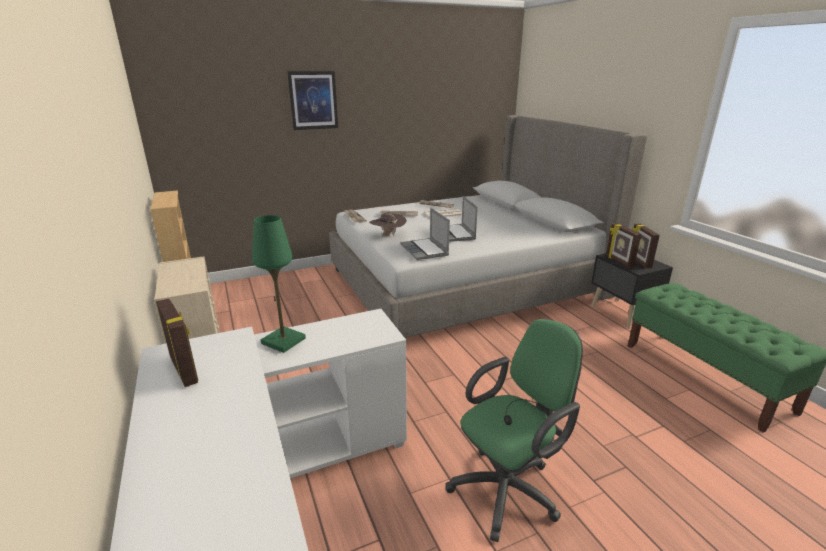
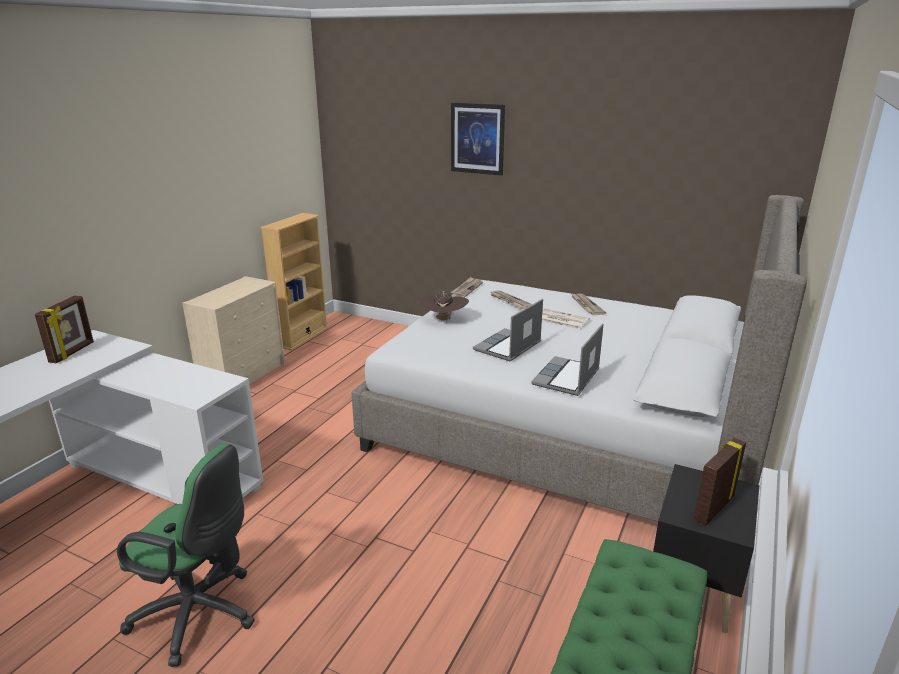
camera: 50 degrees right, 0 degrees up
green table lamp [252,215,306,353] -> none
laptop [400,208,450,260] -> laptop moved to [531,323,603,396]
picture frame [606,223,641,268] -> none

